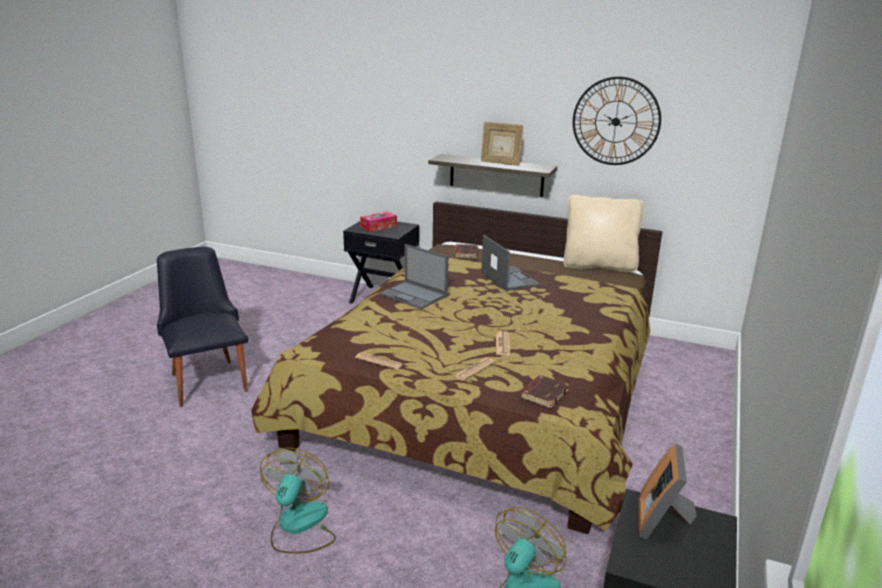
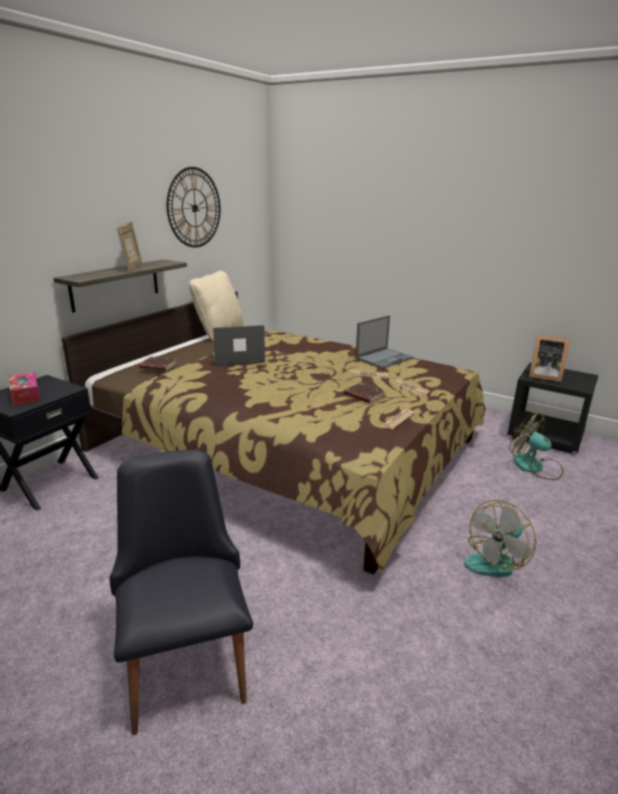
camera: 80 degrees left, 0 degrees up
black chair [157,246,248,407] -> black chair turned 90 degrees clockwise [110,449,253,735]
fan [260,448,336,554] -> fan turned 60 degrees counterclockwise [464,500,536,577]
laptop [379,244,448,309] -> laptop moved to [355,315,414,369]
picture frame [481,122,524,166] -> picture frame turned 45 degrees counterclockwise [117,221,142,272]
brown book [520,375,569,408] -> brown book moved to [344,383,386,404]

